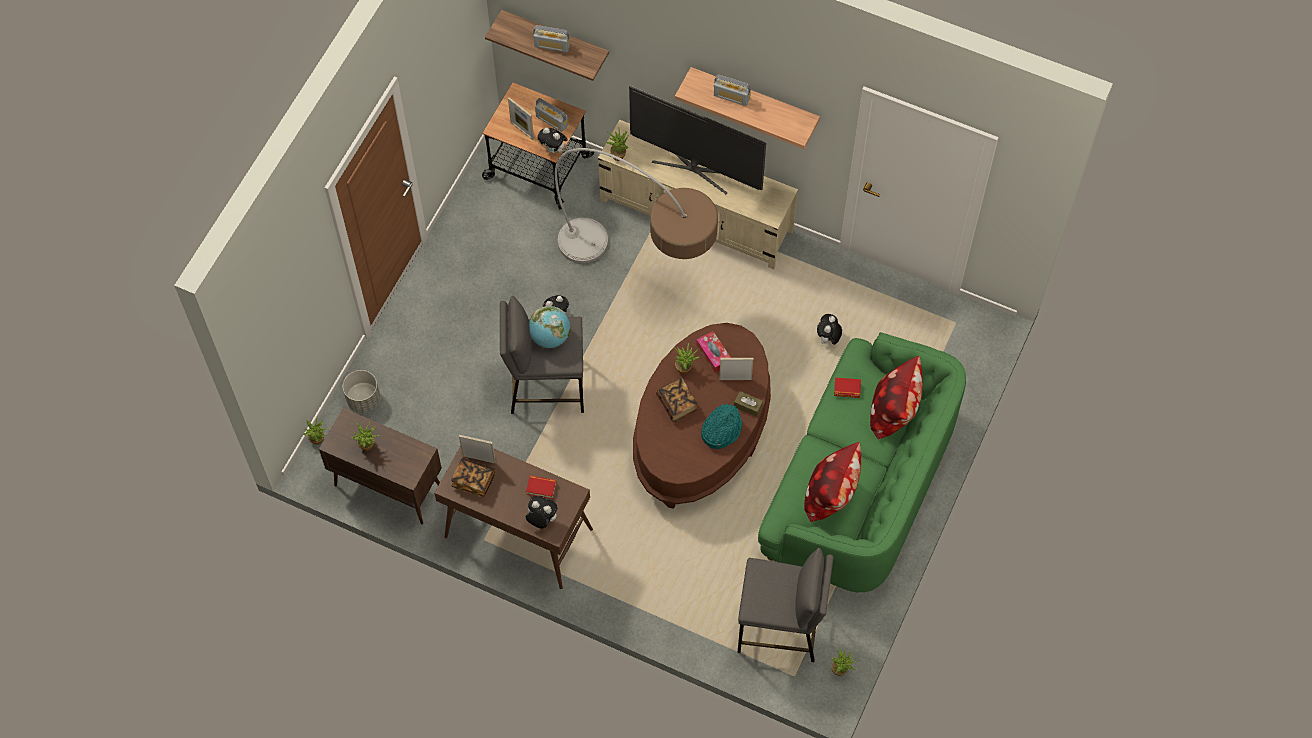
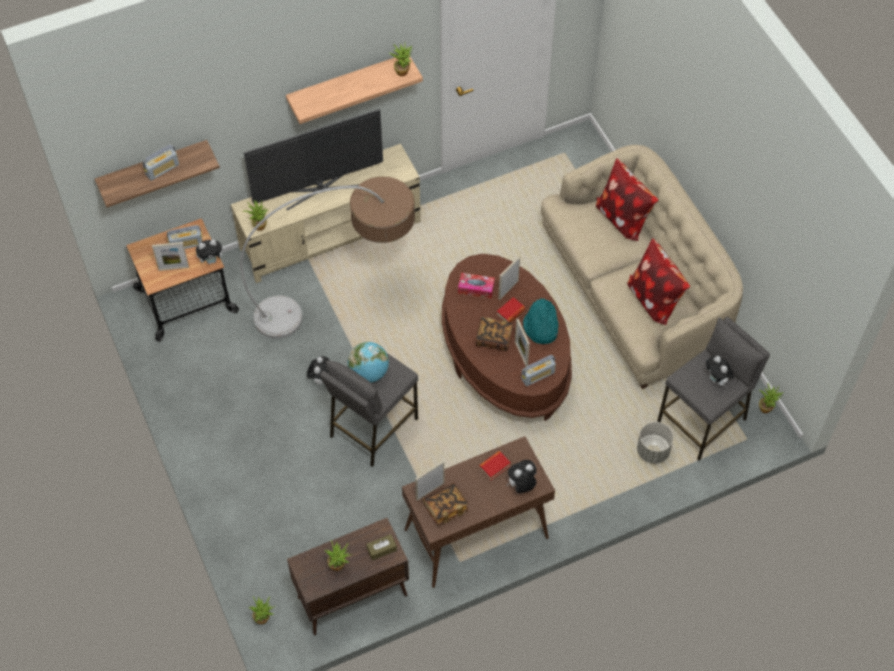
camera: 50 degrees left, 5 degrees down
grey planter [343,370,380,413] -> grey planter moved to [637,422,674,464]
potted plant [674,343,699,374] -> potted plant moved to [389,44,412,77]
radio [714,75,751,106] -> radio moved to [521,355,556,386]
brown tissue box [734,391,763,417] -> brown tissue box moved to [366,534,397,560]
green sofa [758,332,966,592] -> beige sofa [541,145,743,389]
plush toy [817,314,842,345] -> plush toy moved to [706,356,734,387]
book [834,377,861,398] -> book moved to [496,297,525,322]
none -> picture frame [515,319,530,366]

